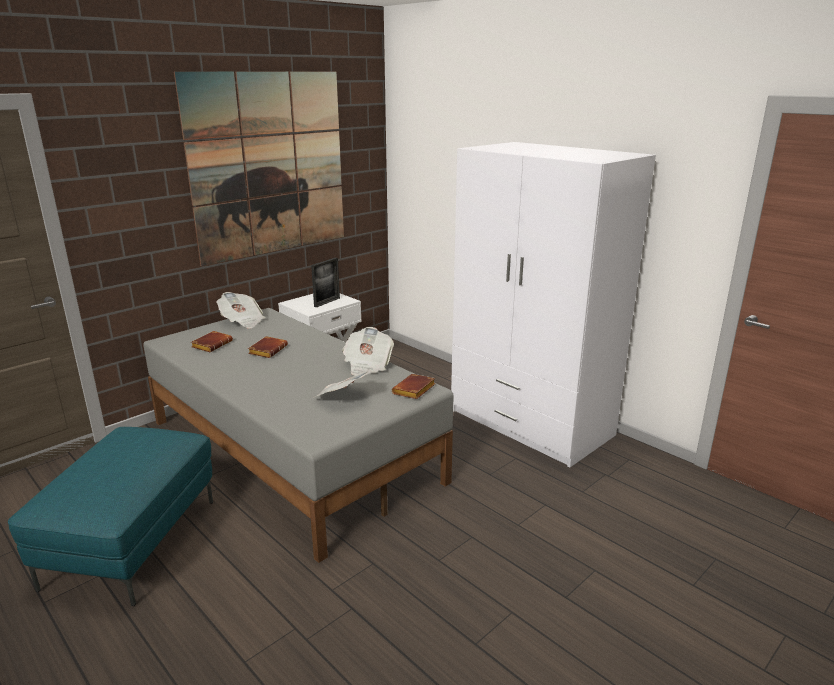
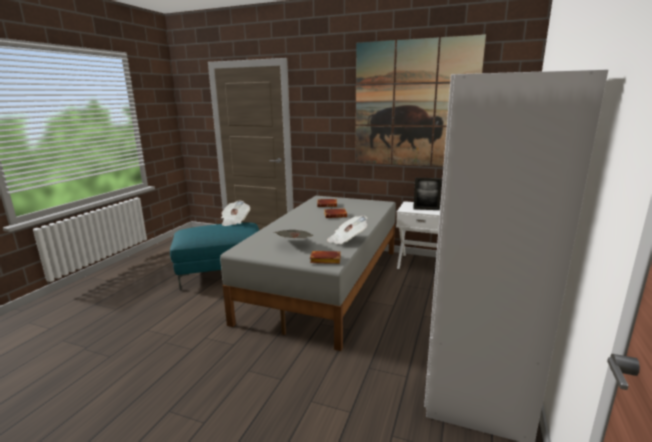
camera: 65 degrees right, 5 degrees down
newspaper [216,292,265,329] -> newspaper moved to [221,201,250,226]

